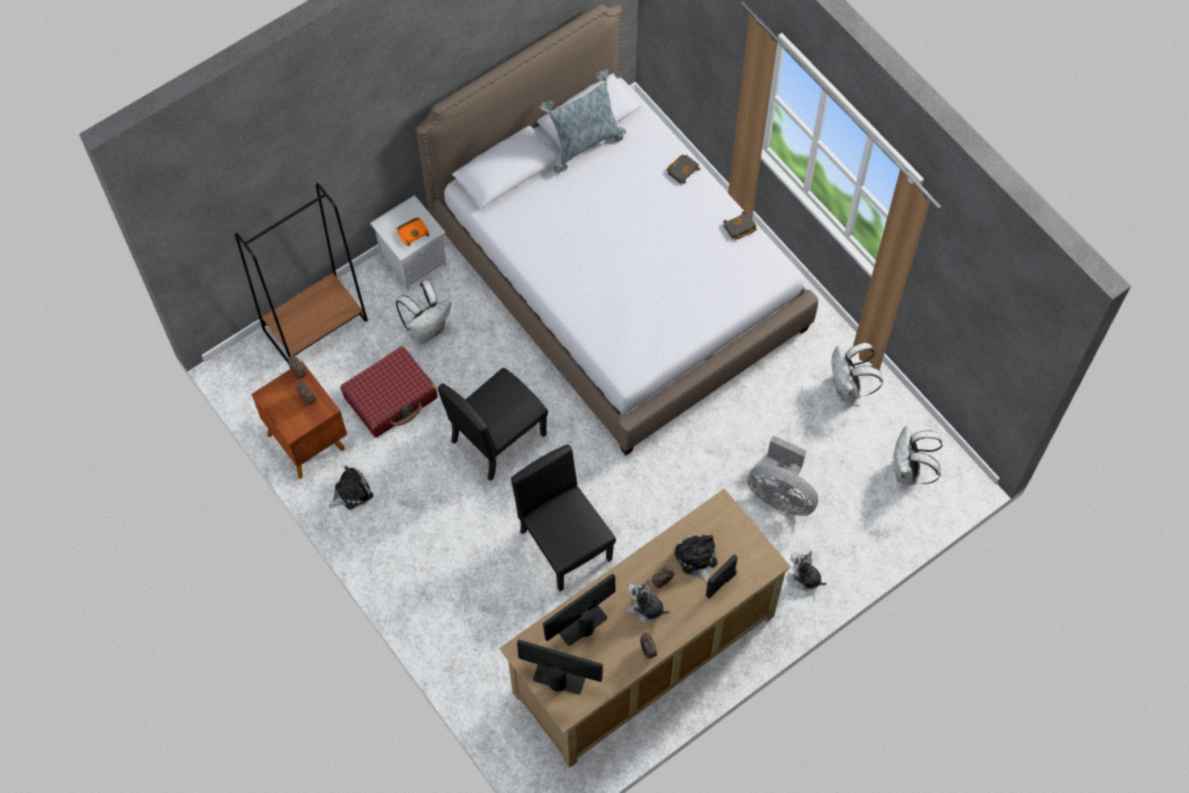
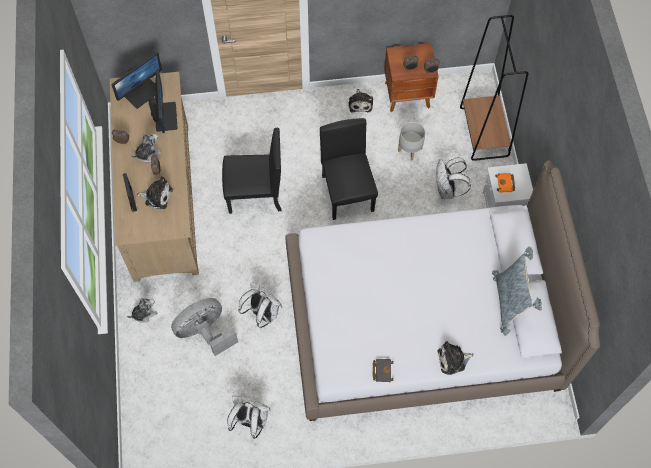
camera: 120 degrees right, 0 degrees up
red suitcase [340,346,438,438] -> grey planter [398,122,425,160]
black book [666,154,701,184] -> plush toy [437,341,474,375]
white backpack [893,426,943,485] -> white backpack moved to [238,282,282,328]

